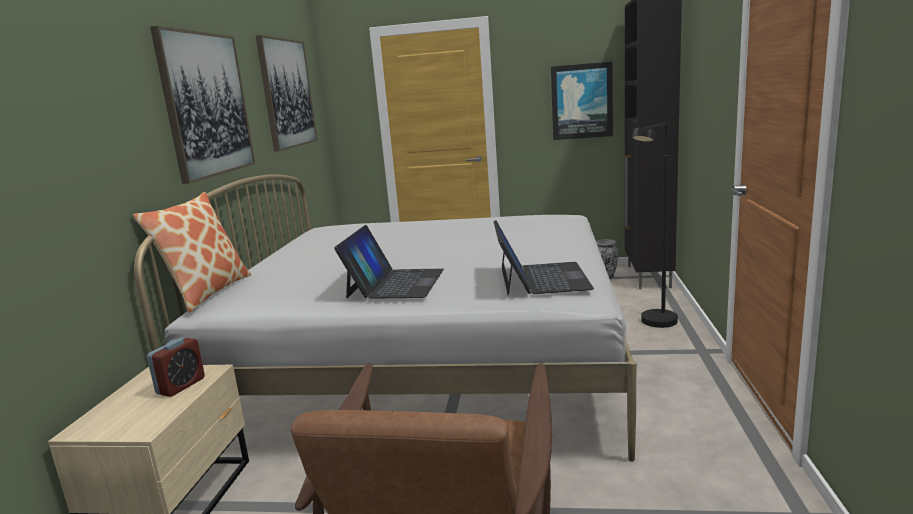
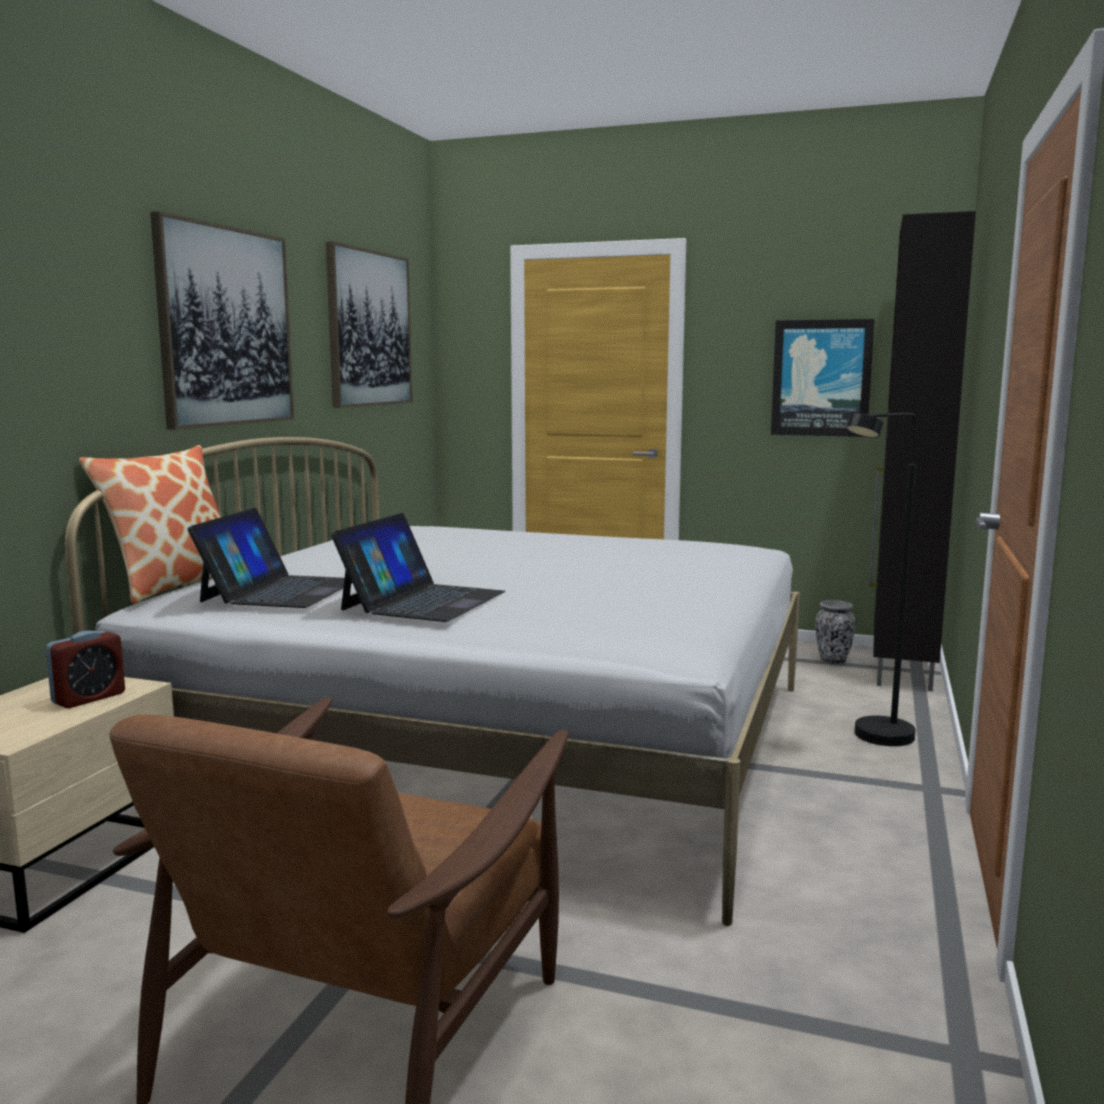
camera: 10 degrees right, 5 degrees down
laptop [493,220,594,296] -> laptop moved to [187,508,352,608]

